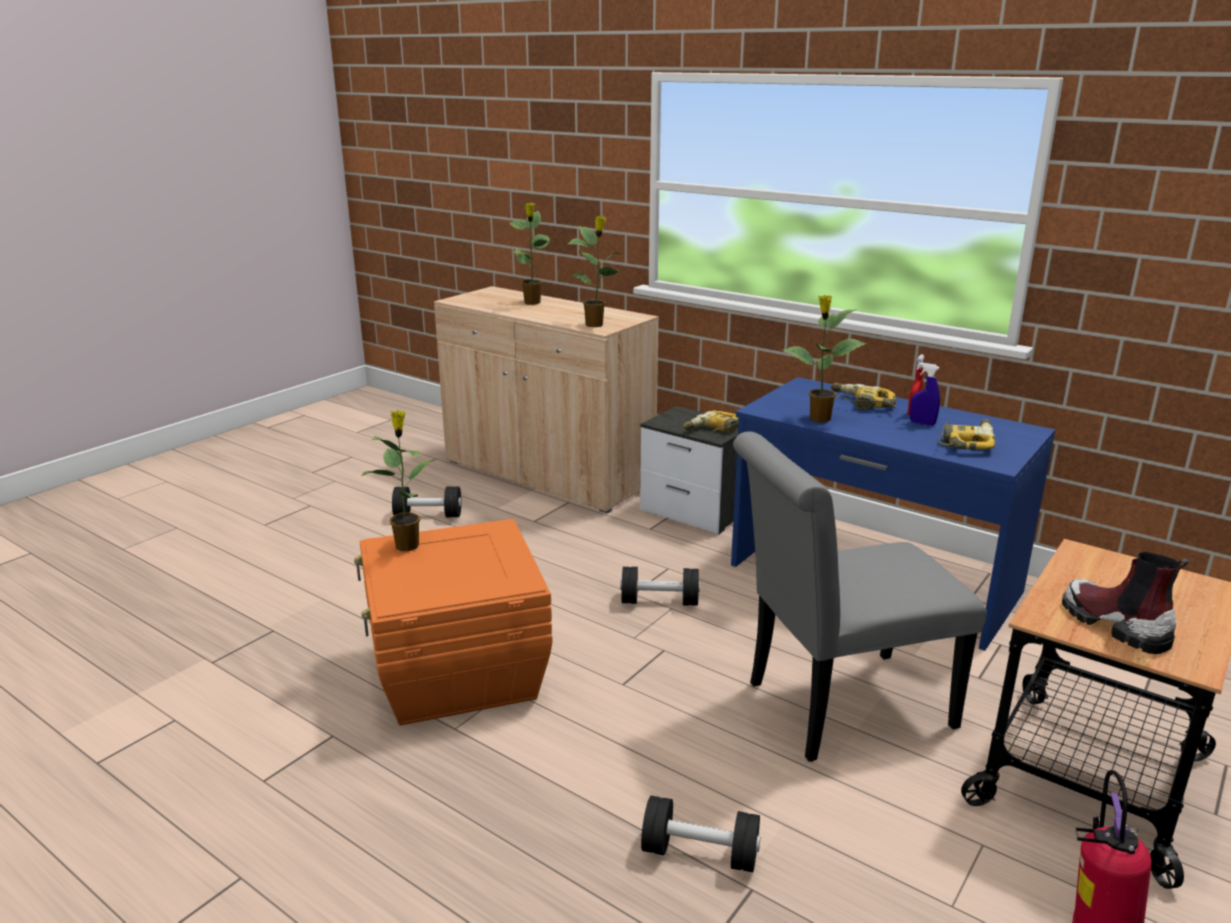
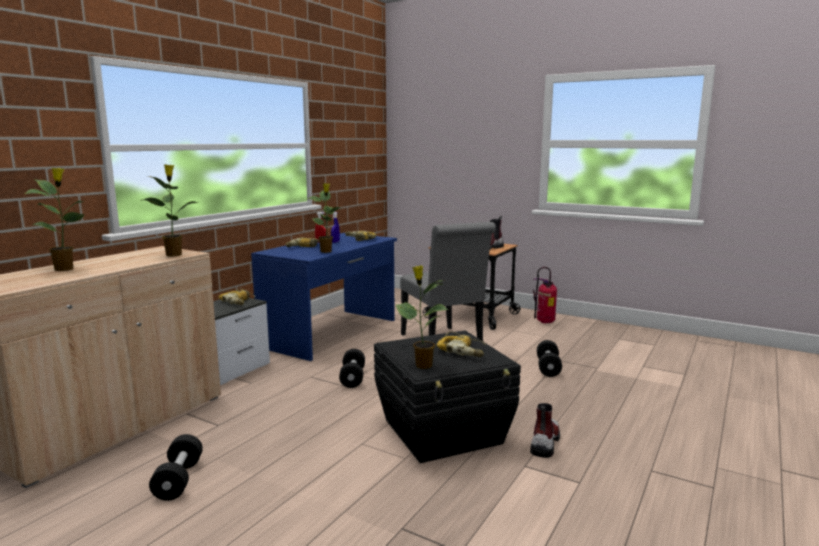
camera: 95 degrees left, 10 degrees down
orange storage box [354,519,552,726] -> black storage box [374,331,521,463]
none -> power drill [436,331,486,357]
none -> boot [530,403,560,458]

